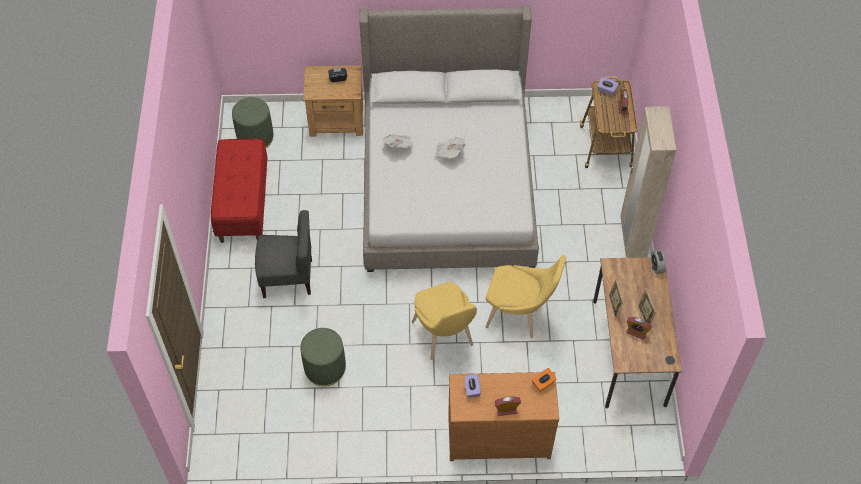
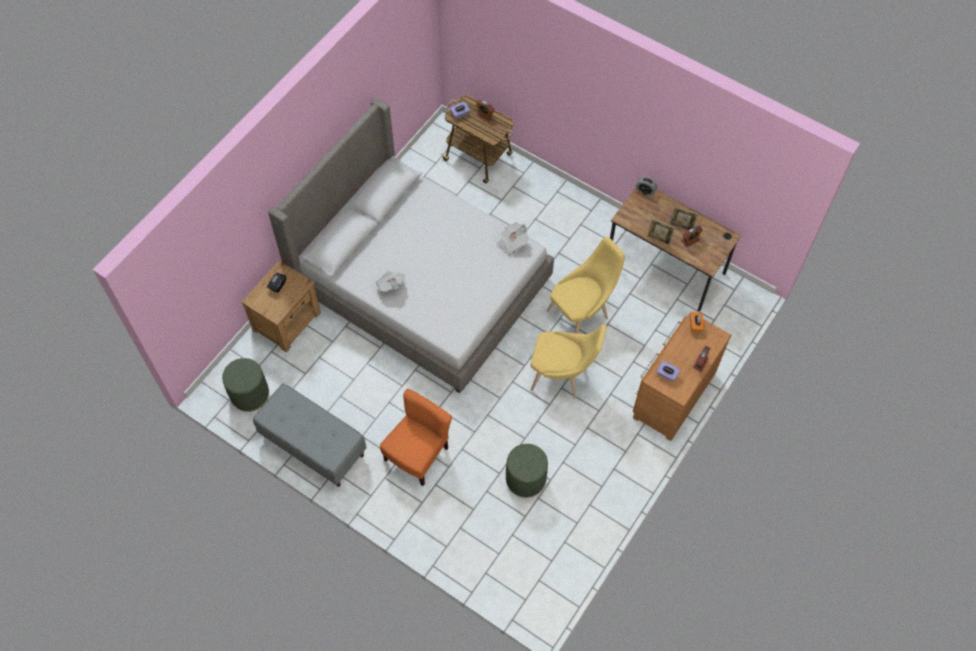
camera: 55 degrees left, 5 degrees up
red bench [211,139,268,243] -> grey bench [253,383,366,487]
grey chair [255,210,312,298] -> orange chair [380,389,452,486]
newspaper [435,137,466,159] -> newspaper moved to [496,222,528,255]
beige wardrobe [620,106,676,258] -> none

